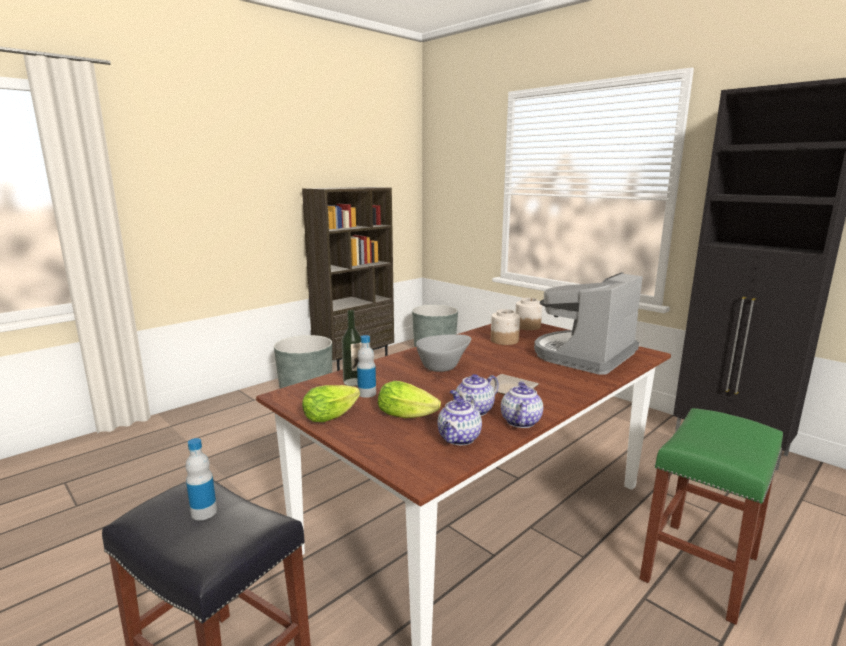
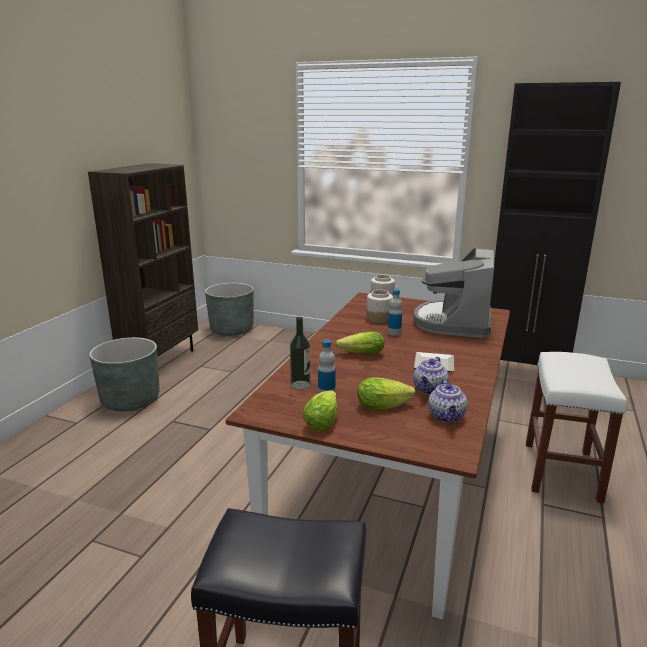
camera: 25 degrees left, 5 degrees up
bottle [185,438,217,520] -> bottle moved to [388,289,402,336]
grey bowl [416,334,471,372] -> lettuce [336,332,384,354]
teapot [501,381,543,428] -> none
green stool [640,408,783,625] -> white stool [526,352,627,503]

